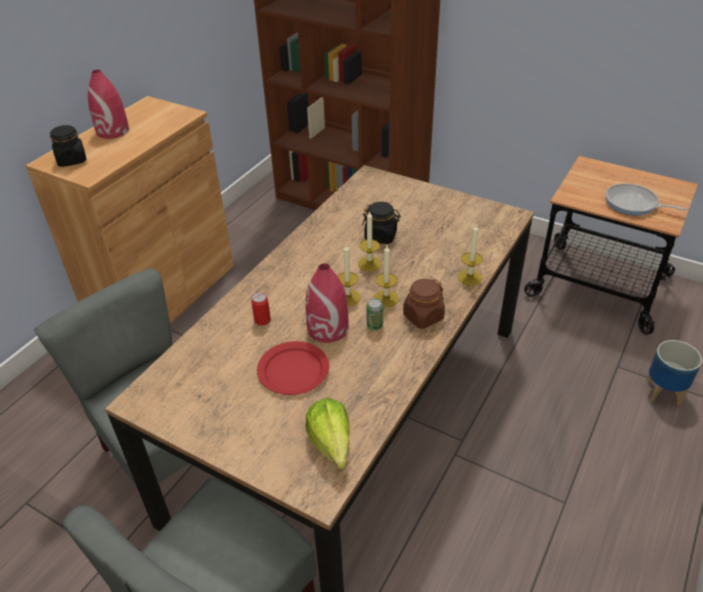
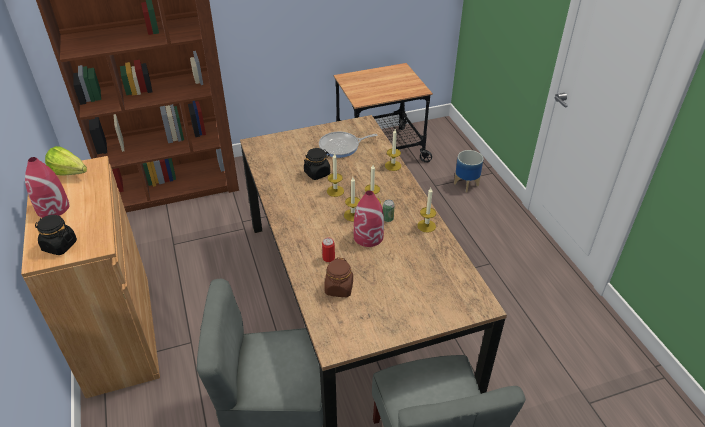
camera: 50 degrees left, 0 degrees up
red plate [257,341,329,395] -> none
lettuce [305,398,350,469] -> lettuce moved to [45,146,87,175]
brown jar [403,279,445,329] -> brown jar moved to [324,257,353,297]
frying pan [605,183,687,215] -> frying pan moved to [319,132,377,158]
none -> candle [417,188,436,233]

